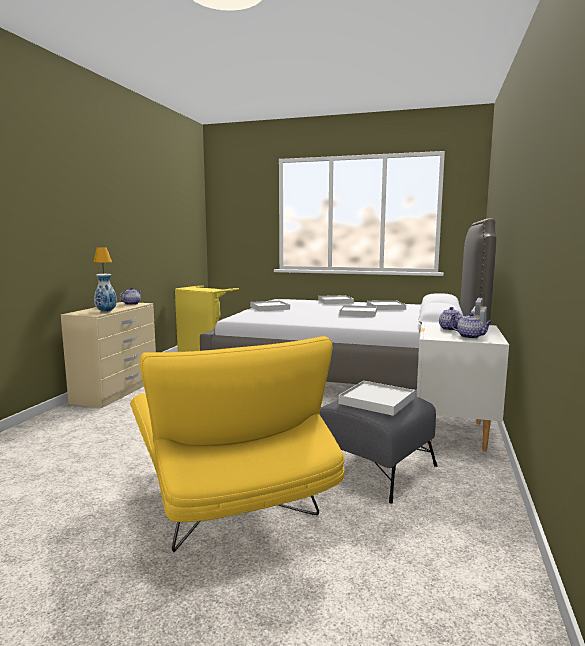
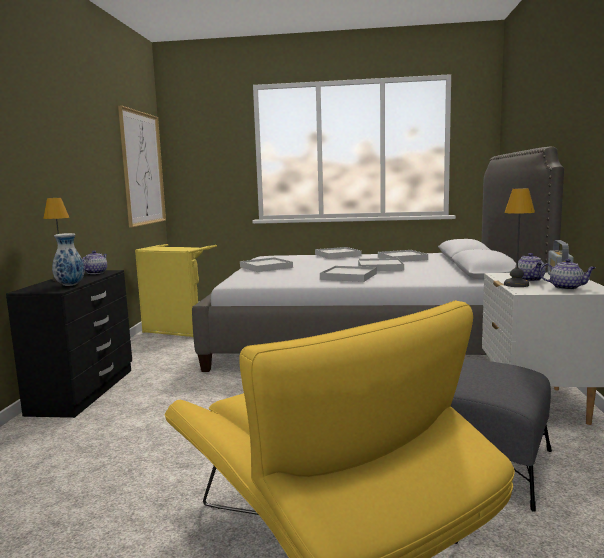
camera: 10 degrees left, 0 degrees up
beige dresser [61,302,156,408] -> black dresser [6,270,132,418]
white tray [338,381,415,416] -> white tray moved to [320,266,377,282]
none -> picture [118,106,166,228]
none -> table lamp [504,188,535,287]

